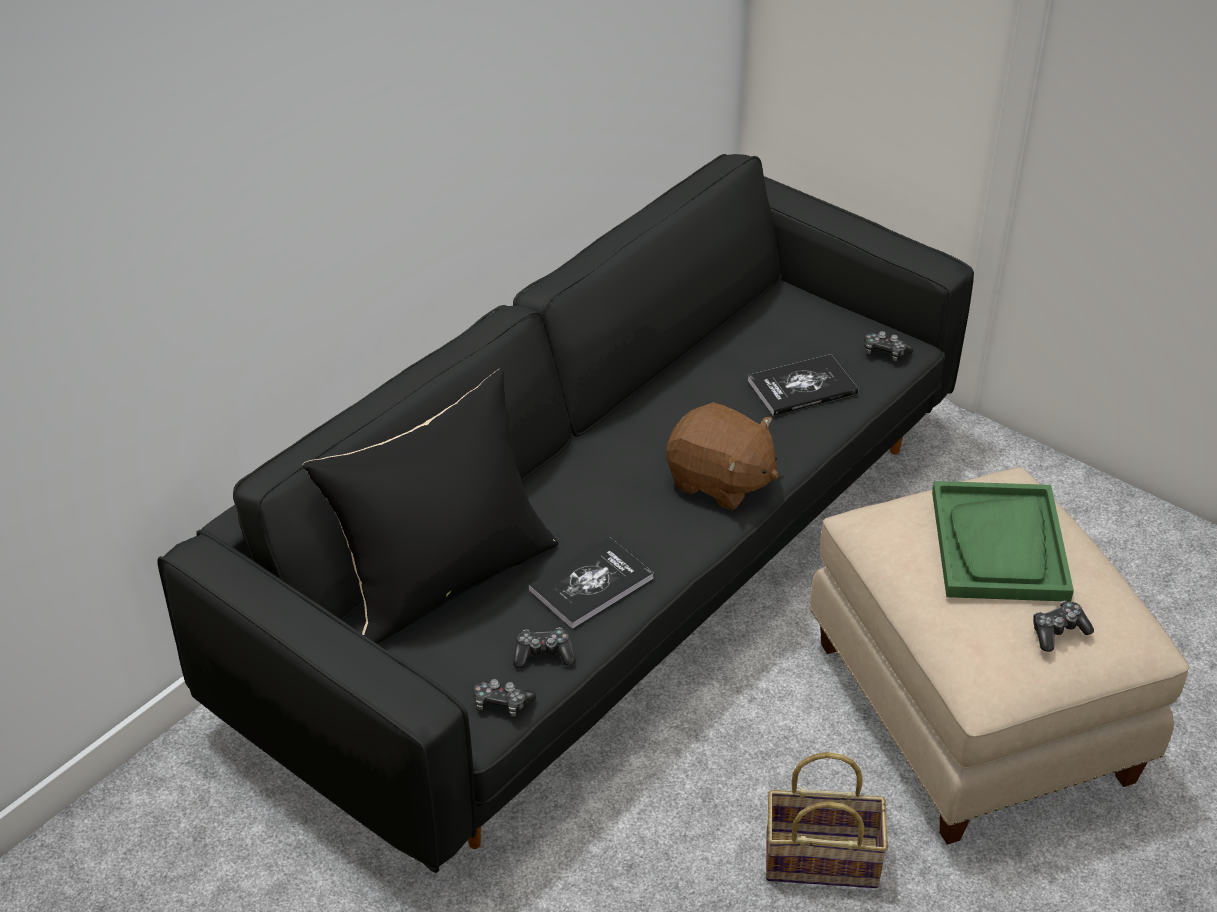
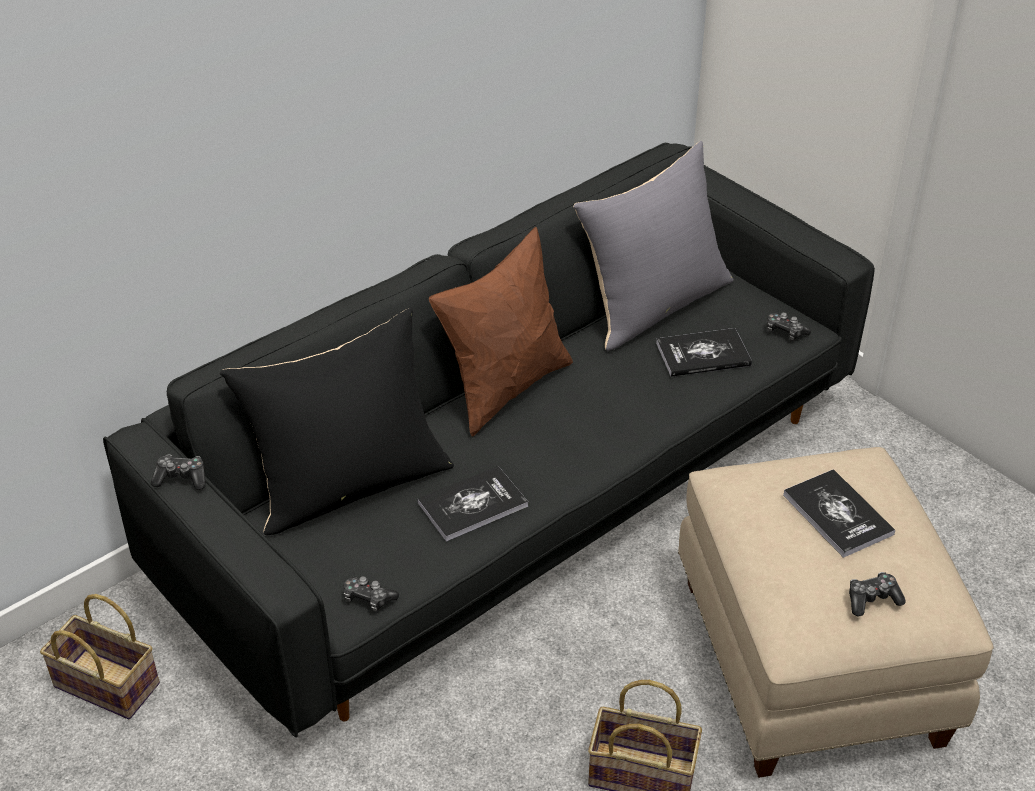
camera: 10 degrees right, 0 degrees up
game controller [513,628,575,668] -> game controller moved to [151,454,206,490]
brown plush toy [666,403,778,510] -> none
green tray [932,481,1074,602] -> book [783,469,895,558]
none -> basket [40,594,160,719]
none -> brown pillow [429,227,573,436]
none -> grey pillow [573,141,733,351]

